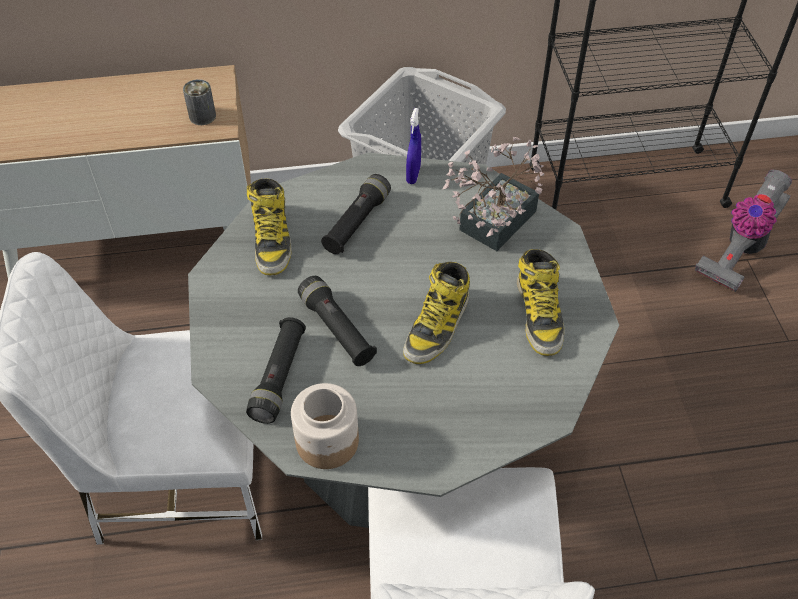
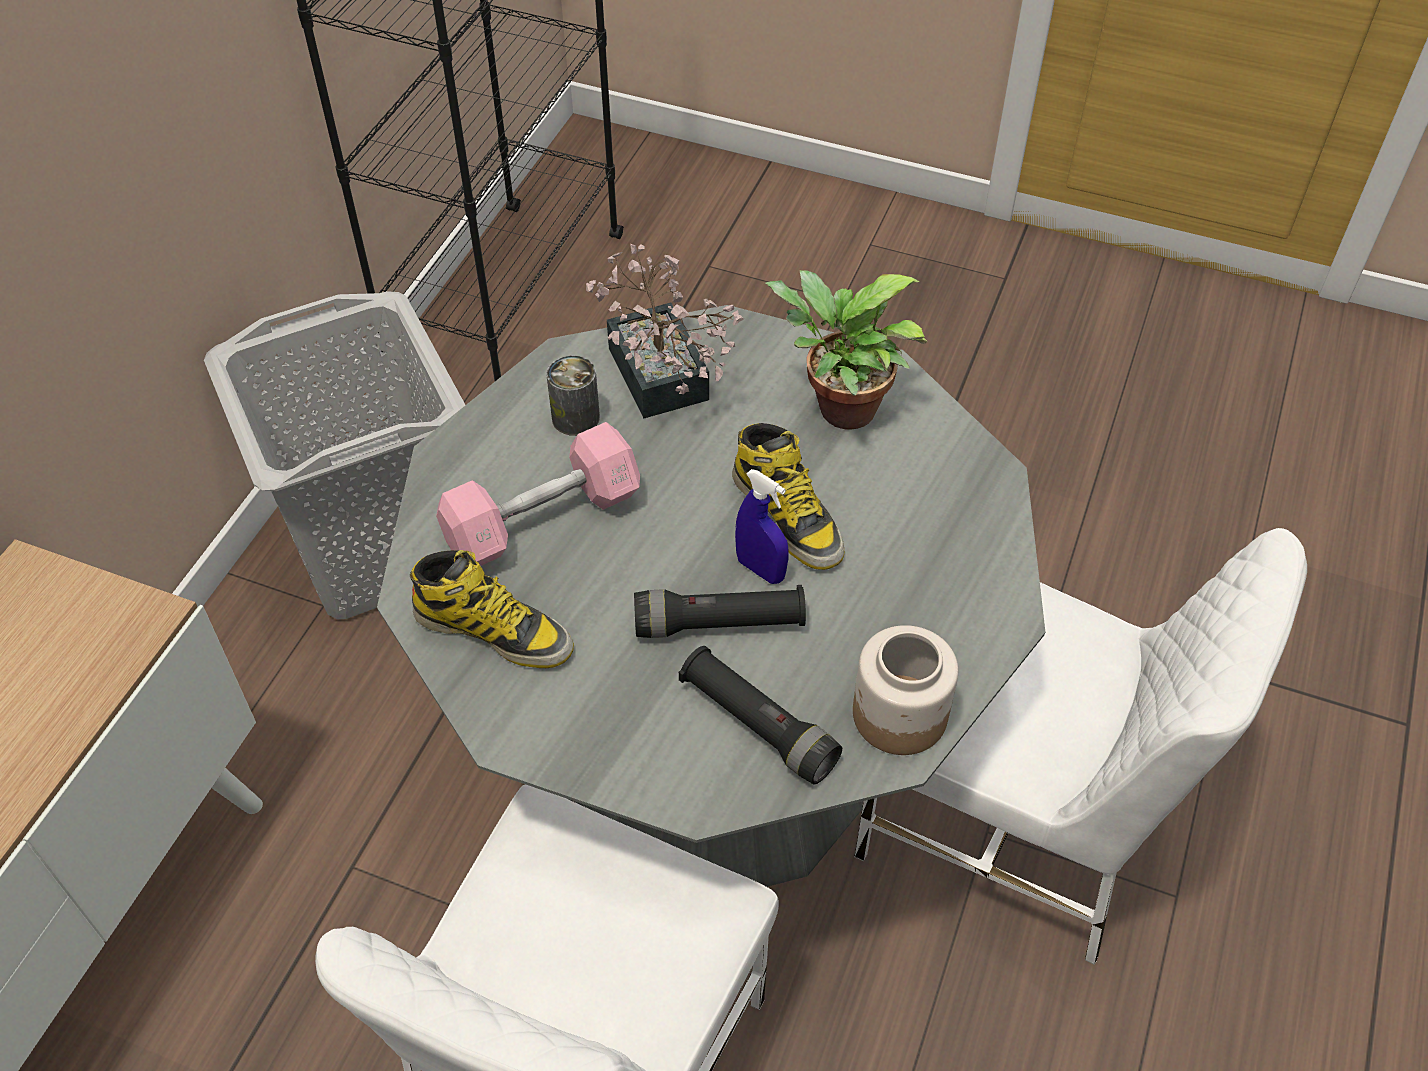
camera: 60 degrees left, 0 degrees up
can [183,79,216,125] -> can moved to [546,355,600,436]
black flashlight [321,174,391,254] -> pink dumbbell [436,422,640,566]
blue spray bottle [406,108,421,184] -> blue spray bottle moved to [735,469,788,584]
boot [517,249,564,356] -> potted plant [765,270,928,430]
vacuum cleaner [695,169,792,292] -> none

